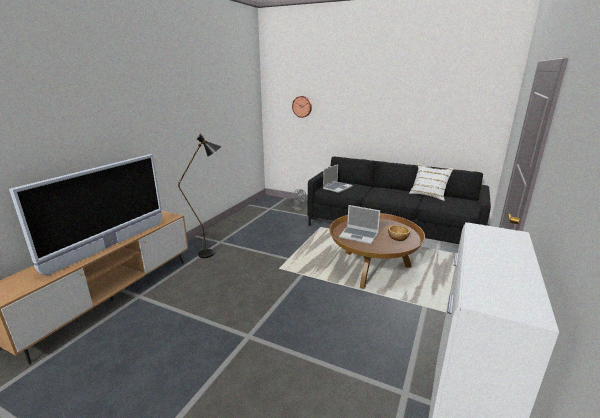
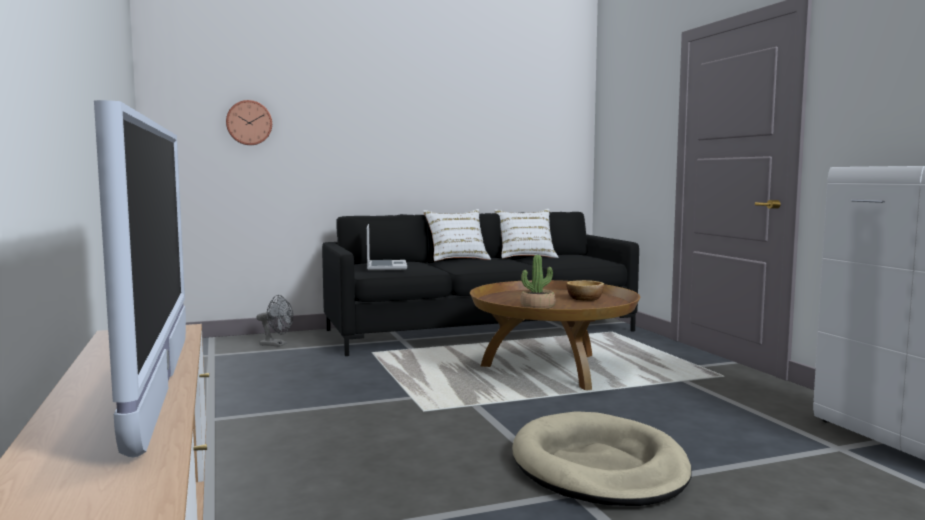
camera: 45 degrees left, 15 degrees down
black floor lamp [178,134,221,258] -> none
laptop [339,205,380,244] -> potted plant [520,255,555,309]
none -> white pillow [423,209,491,261]
none -> beige dog bed [512,411,692,506]

